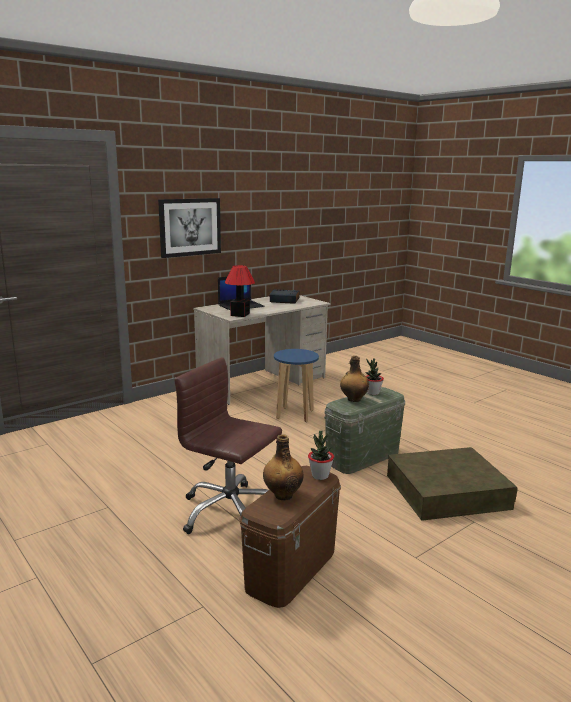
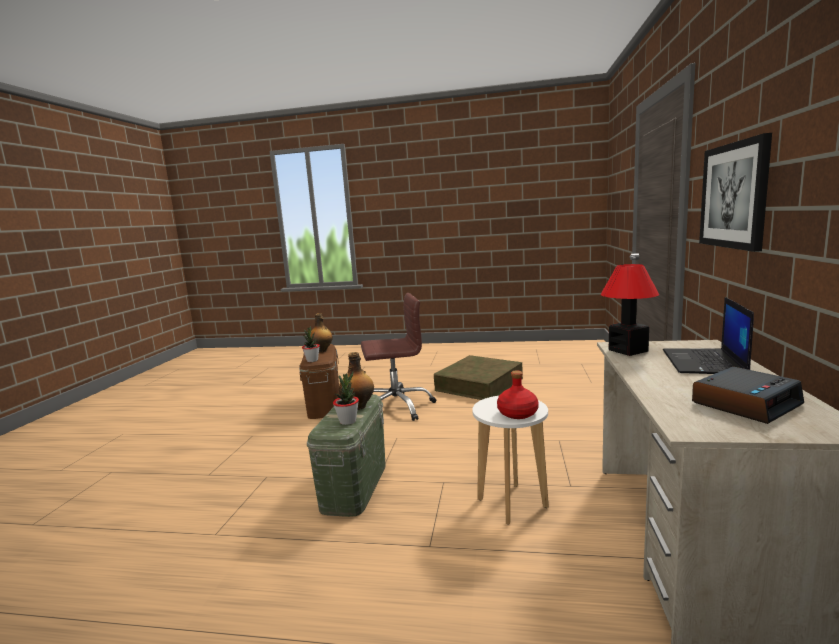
camera: 140 degrees right, 5 degrees down
blue stool [274,349,319,422] -> white stool [472,396,549,524]
brown storage box [387,447,518,521] -> brown storage box moved to [434,355,523,400]
none -> red bottle [497,370,539,419]

